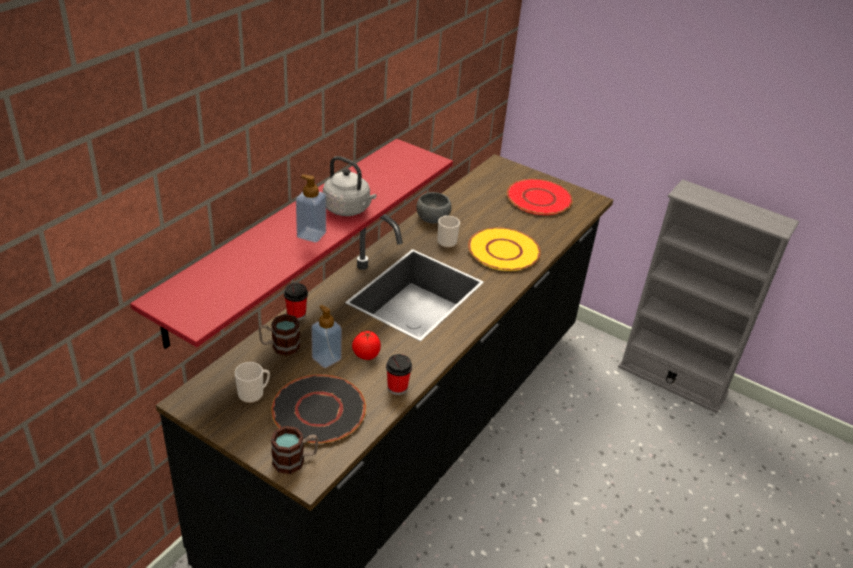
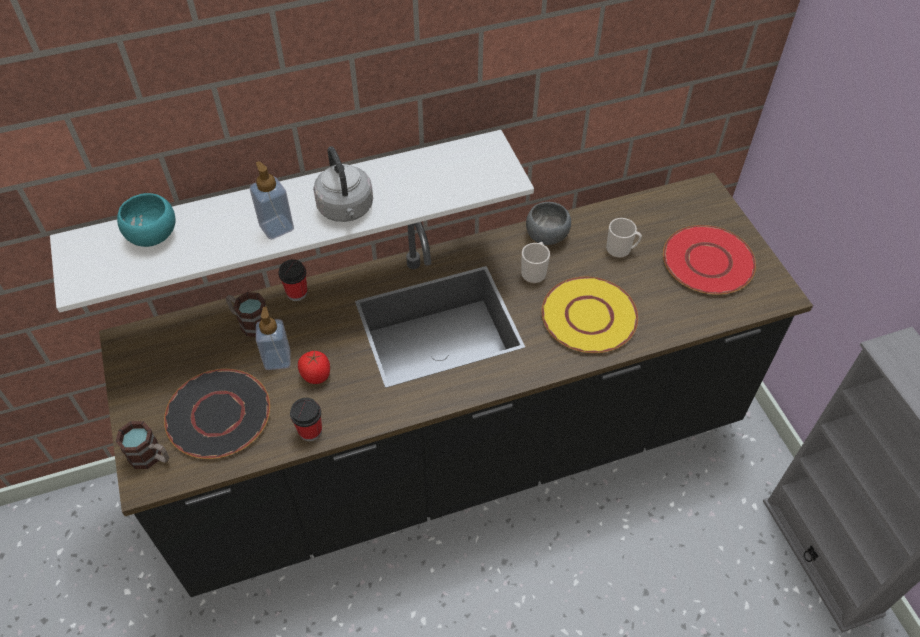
camera: 40 degrees right, 15 degrees up
red shelf [130,139,453,349] -> white shelf [50,130,534,312]
mug [235,362,270,403] -> mug moved to [606,218,642,258]
none -> turquoise bowl [117,193,175,247]

